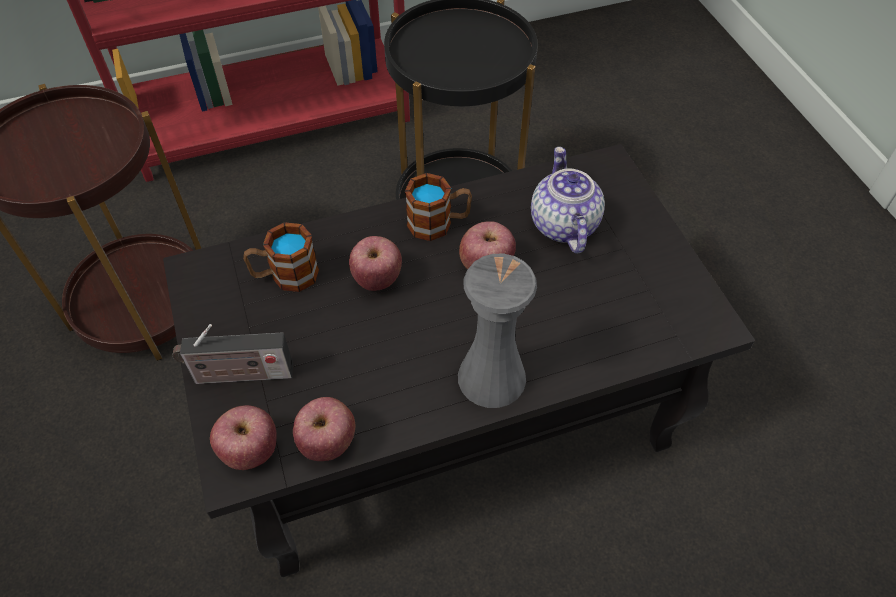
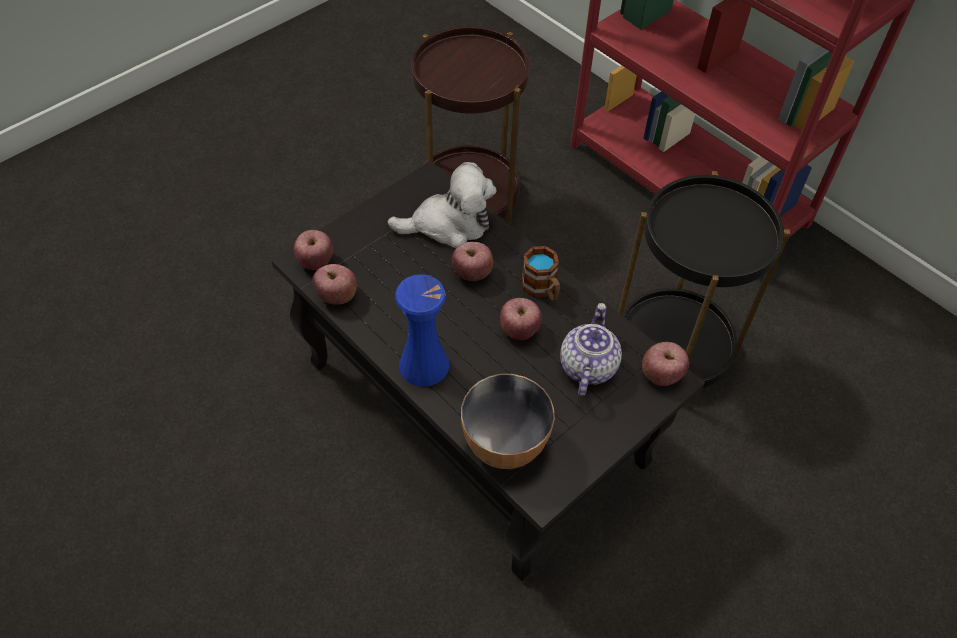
camera: 65 degrees right, 0 degrees up
radio [173,324,293,384] -> none
mug [243,222,319,292] -> plush toy [387,162,497,249]
grey vase [458,254,537,408] -> blue vase [395,274,449,387]
teapot [531,147,605,254] -> teapot turned 45 degrees counterclockwise [560,303,622,396]
none -> bowl [461,374,555,469]
none -> apple [642,342,689,386]

